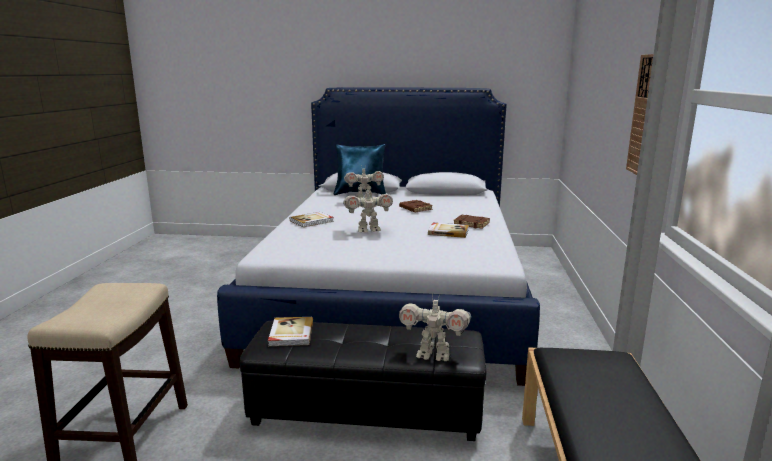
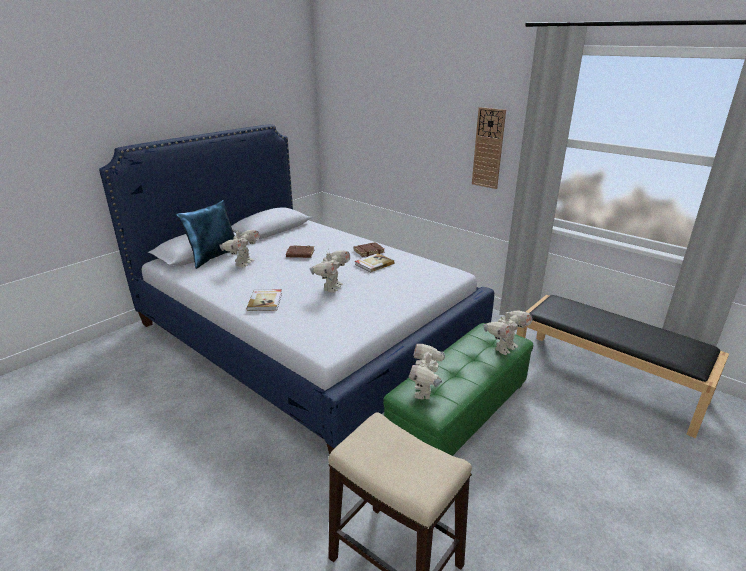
camera: 55 degrees left, 10 degrees up
black ottoman [239,320,486,441] -> green ottoman [383,323,533,456]
book [268,317,313,346] -> toy robot [408,344,445,399]

